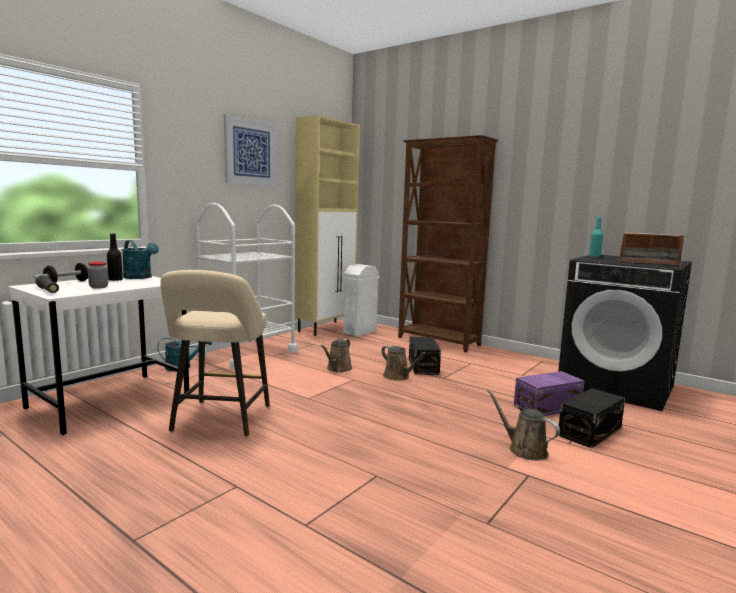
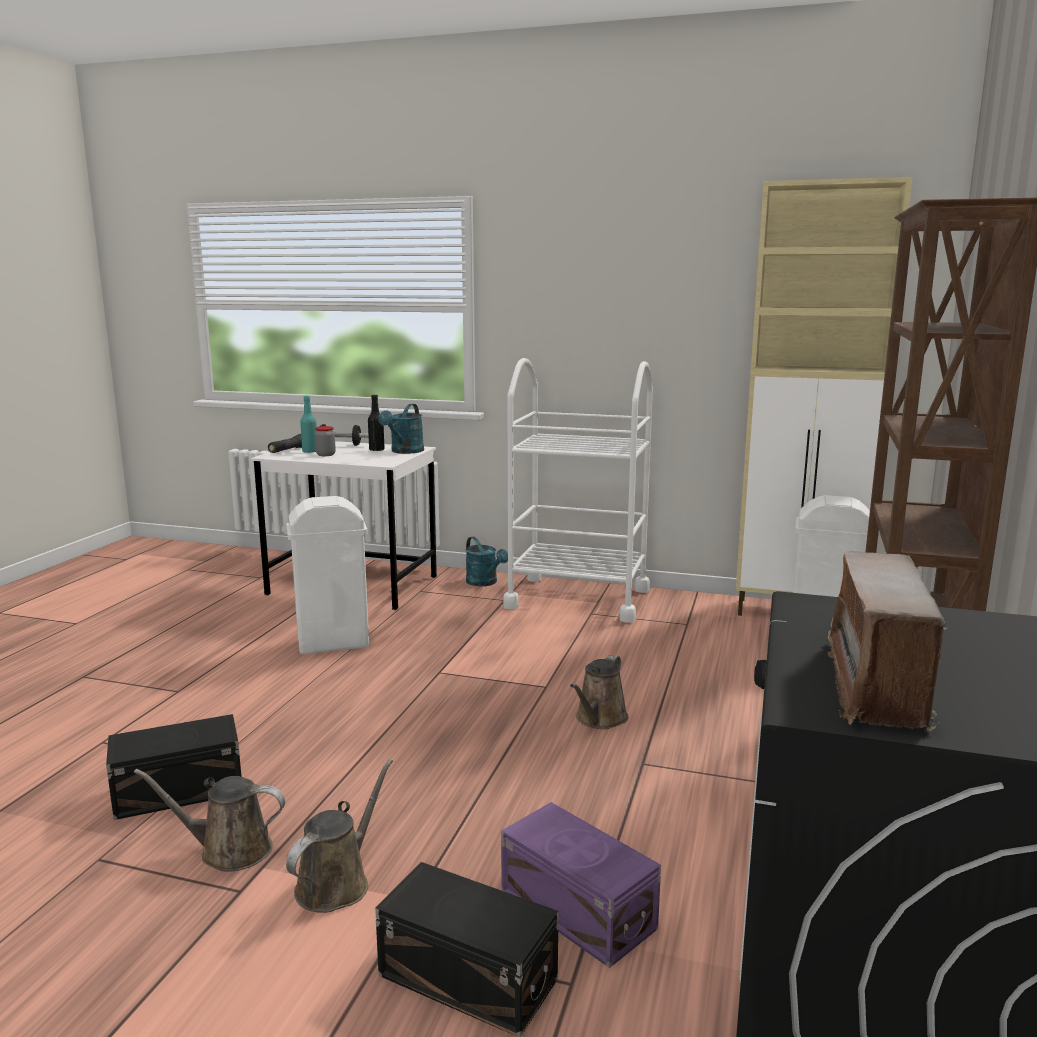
camera: 70 degrees right, 5 degrees up
beige stool [160,270,270,437] -> white trash can [286,496,369,655]
picture [224,114,277,187] -> none
brown watering can [321,339,352,373] -> brown watering can moved to [134,769,285,872]
black storage box [409,337,441,375] -> black storage box moved to [106,714,242,820]
turquoise bottle [589,217,603,257] -> turquoise bottle moved to [300,396,317,453]

